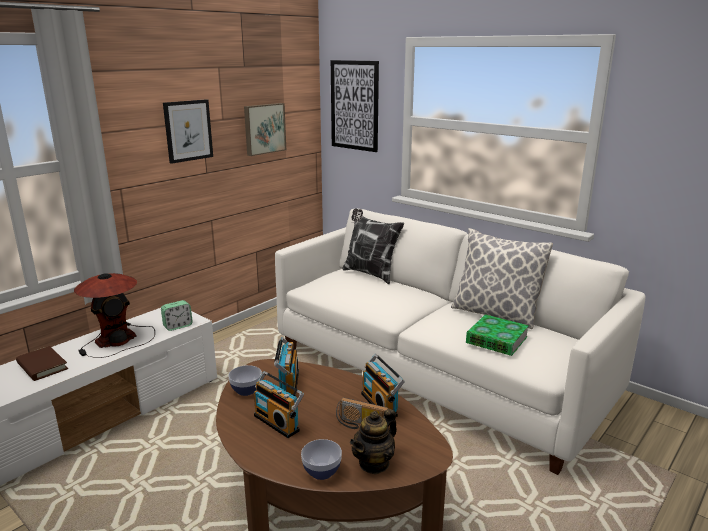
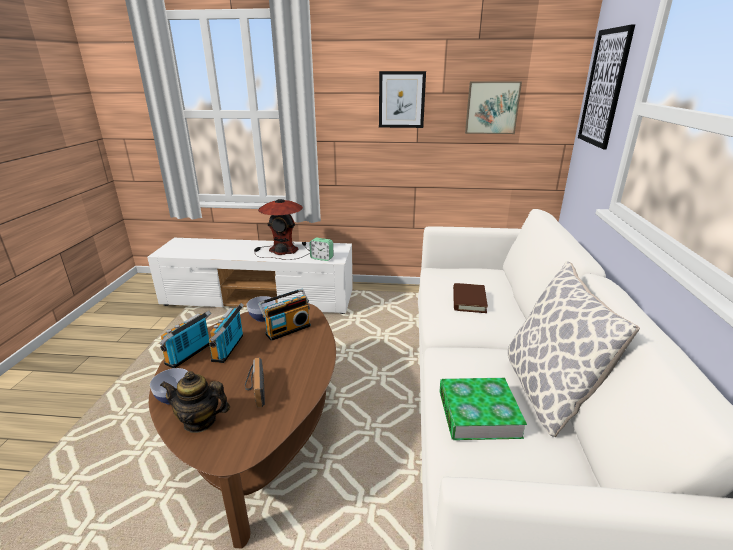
camera: 55 degrees right, 5 degrees up
brown book [16,346,68,381] -> brown book moved to [453,283,488,313]
pillow [342,208,404,284] -> none
radio [361,354,405,417] -> radio moved to [160,311,211,368]

